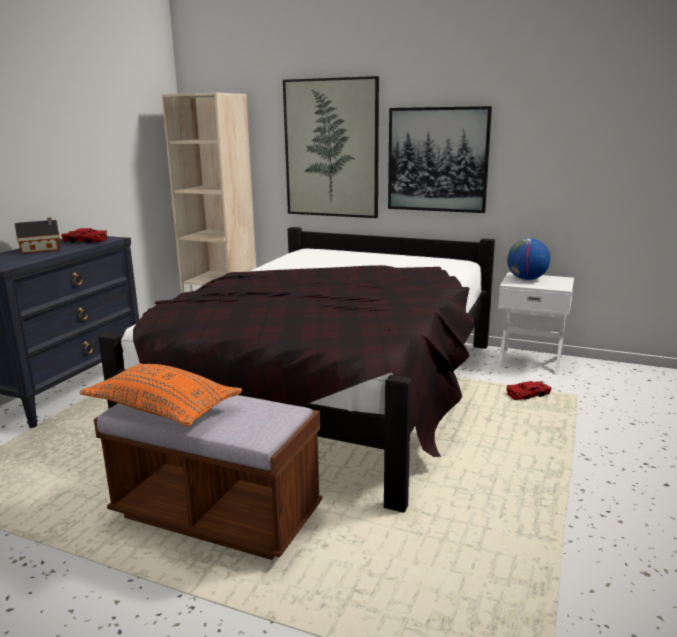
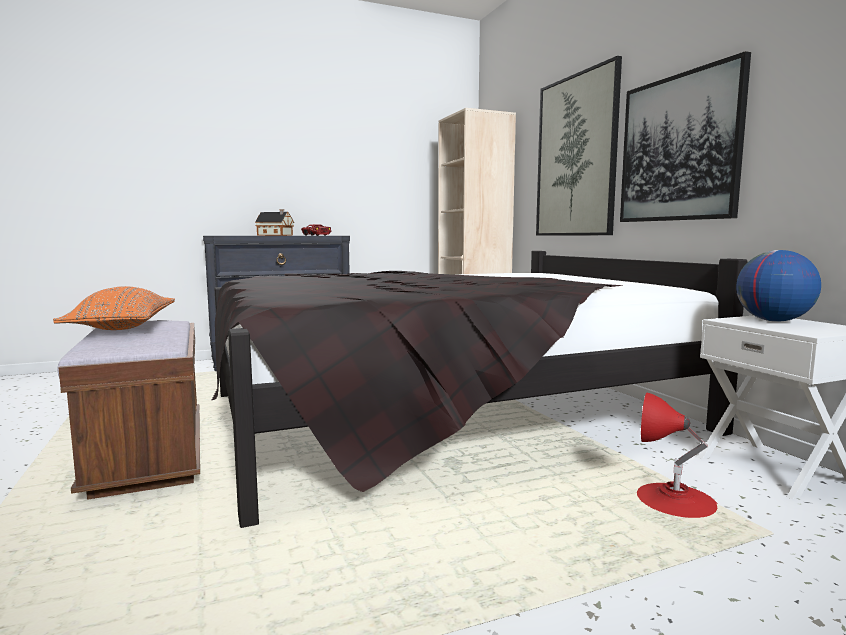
camera: 45 degrees right, 10 degrees down
red toy car [506,381,552,400] -> red table lamp [637,392,717,518]

